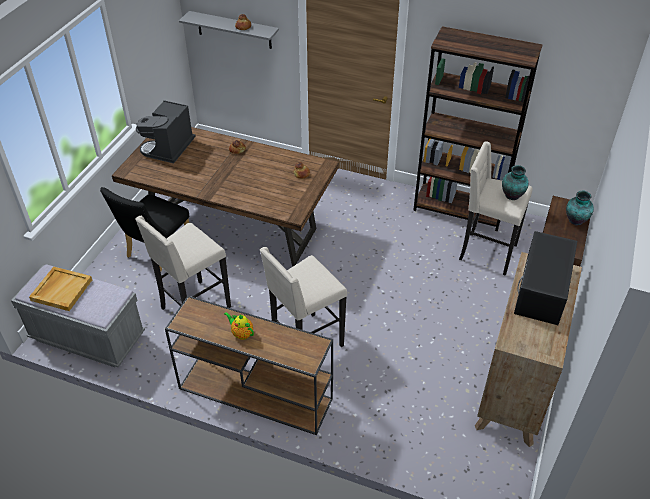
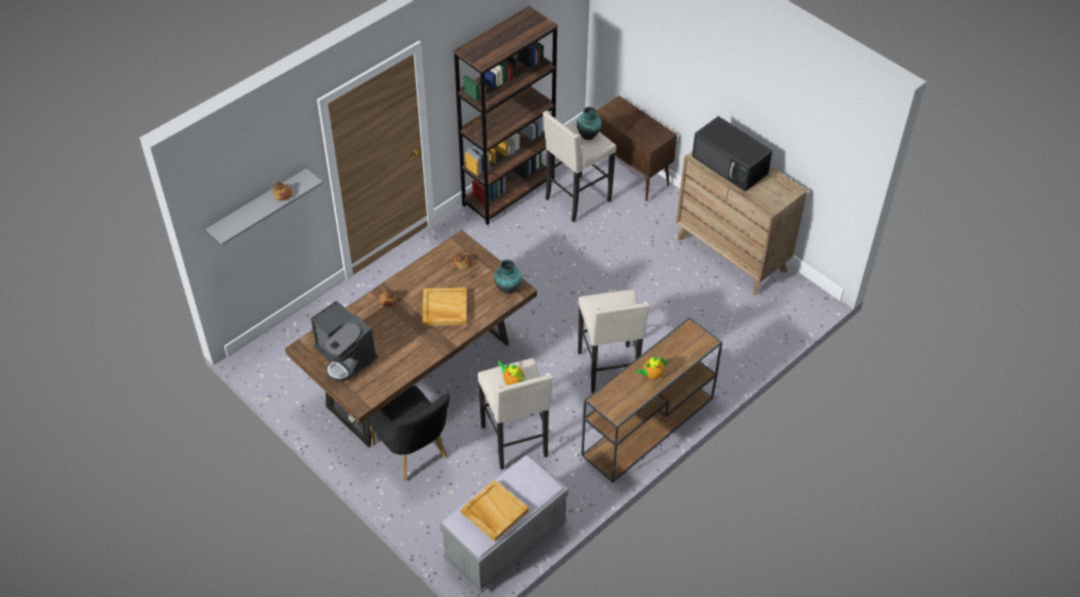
camera: 65 degrees left, 5 degrees up
vase [566,190,594,225] -> vase moved to [494,259,522,294]
none -> beige tray [422,288,467,326]
none -> teapot [497,361,525,385]

